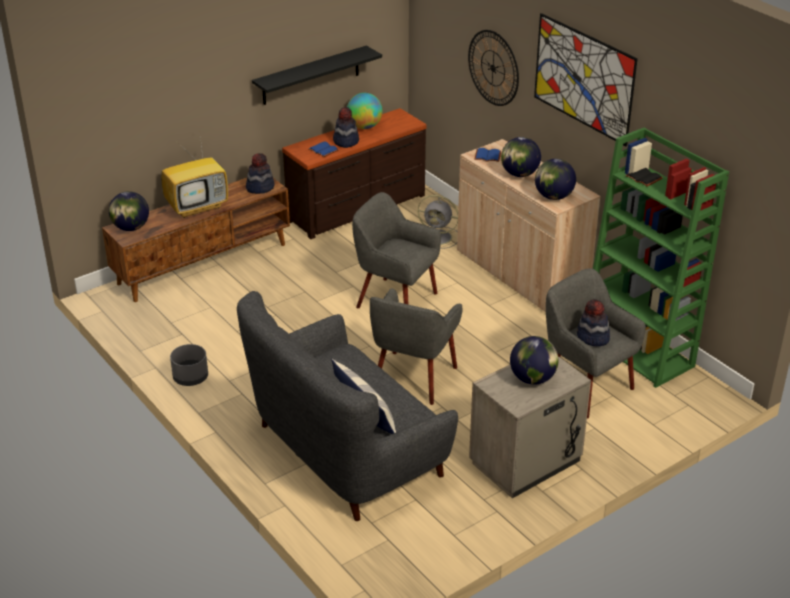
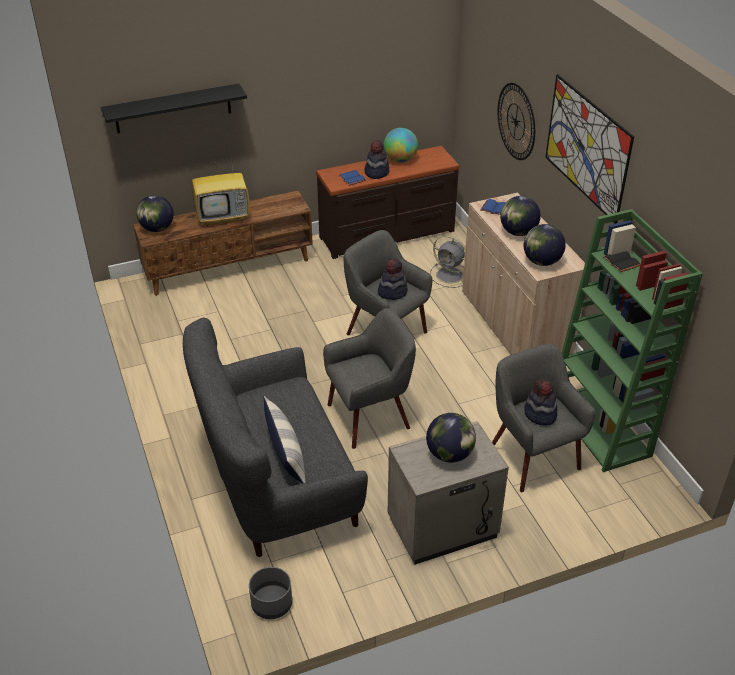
camera: 15 degrees right, 5 degrees up
grey planter [170,344,208,386] -> grey planter moved to [249,567,292,619]
hat [246,153,274,194] -> hat moved to [378,259,408,300]
black shelf [252,46,382,105] -> black shelf moved to [101,84,247,133]
grey armchair [370,288,463,405] -> grey armchair turned 150 degrees counterclockwise [323,308,416,449]

